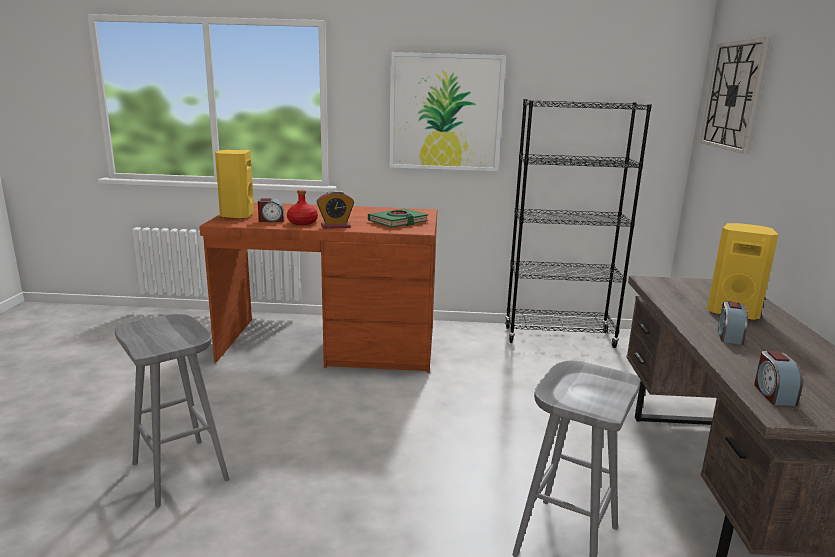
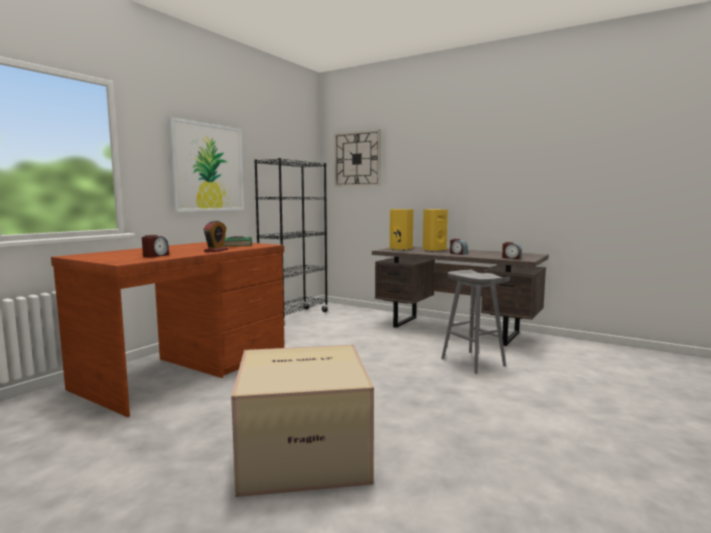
camera: 60 degrees left, 10 degrees down
grey stool [115,314,229,507] -> cardboard box [231,345,374,497]
yellow speaker [215,150,254,219] -> yellow speaker moved to [390,209,413,251]
red bottle [287,190,318,225] -> none

